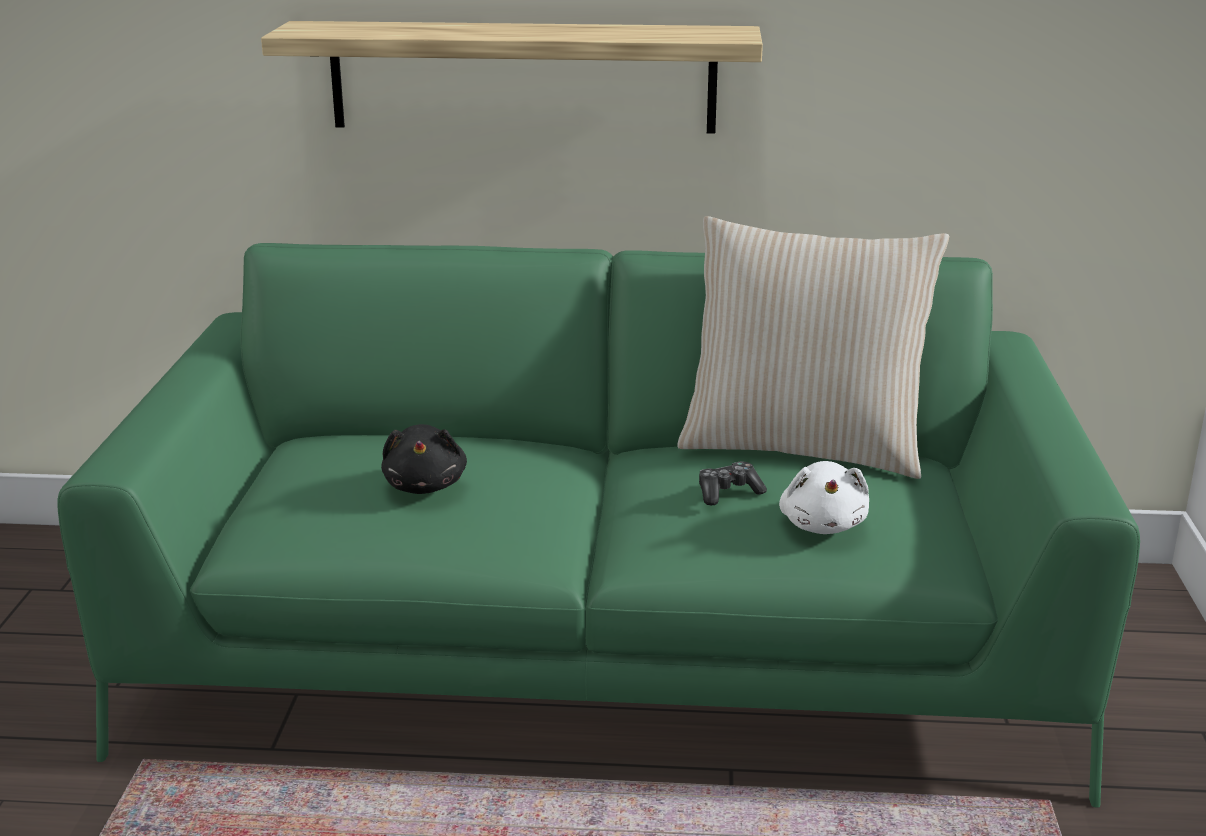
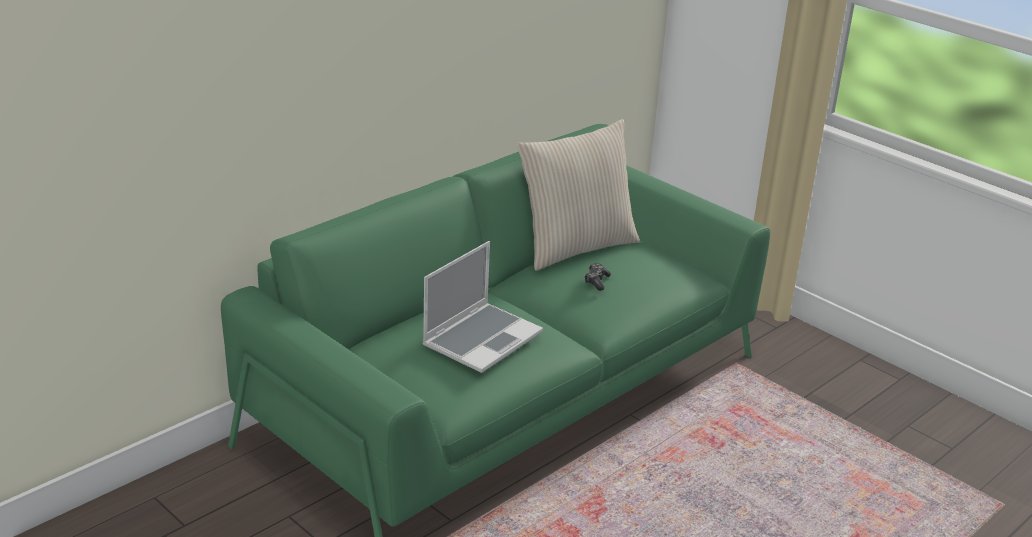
camera: 50 degrees left, 5 degrees up
shelf [261,21,763,134] -> none
black plush toy [381,424,467,494] -> laptop [423,241,543,373]
white plush toy [779,461,869,534] -> none

